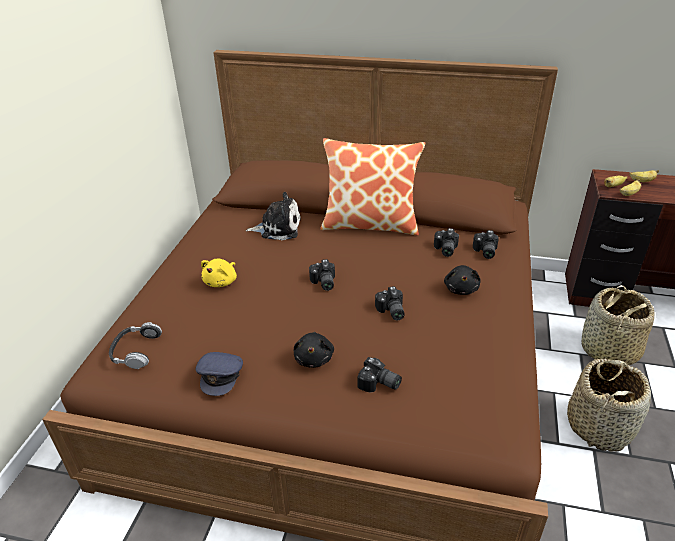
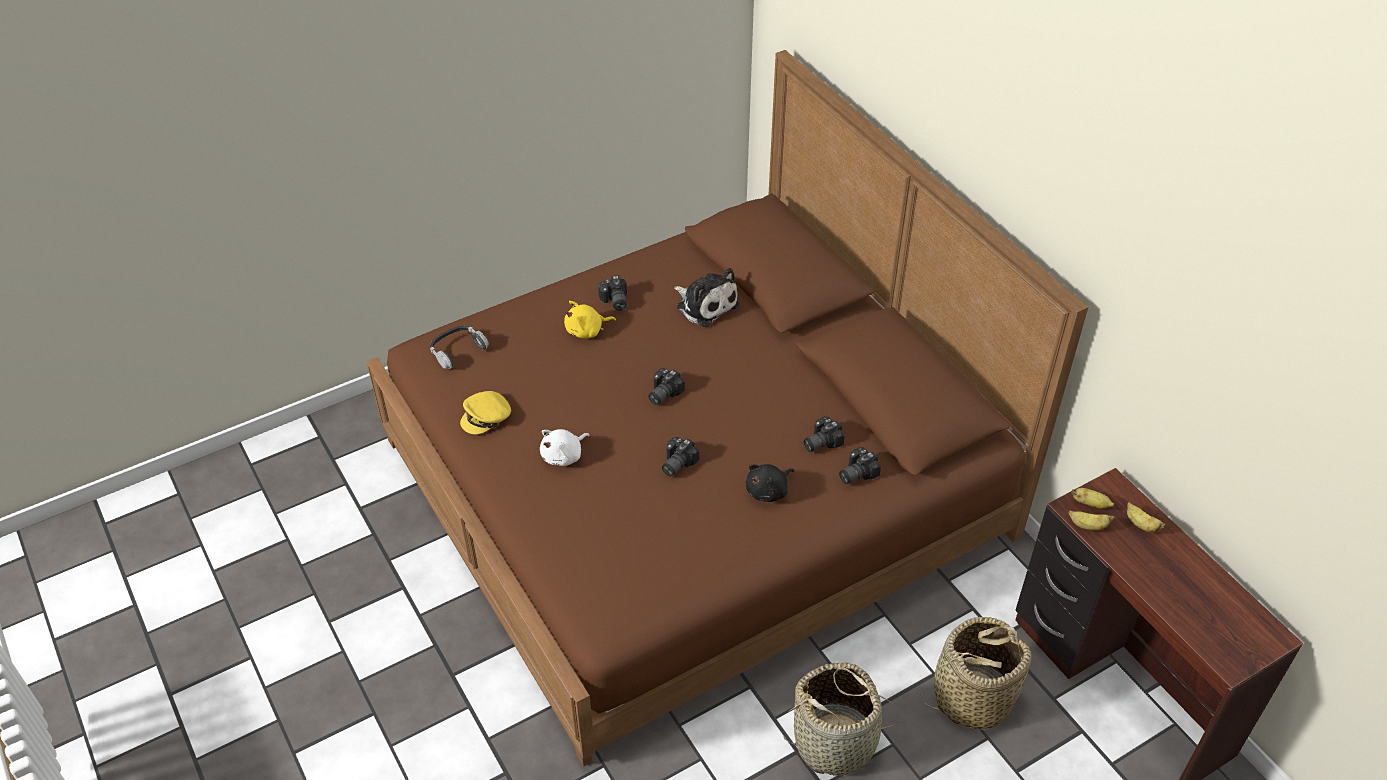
camera: 45 degrees right, 10 degrees up
grey cap [195,352,243,396] -> yellow cap [460,391,511,434]
black plush toy [294,332,334,368] -> white plush toy [540,429,590,466]
pillow [320,138,425,236] -> none
camera [358,357,402,392] -> camera moved to [598,275,627,311]

